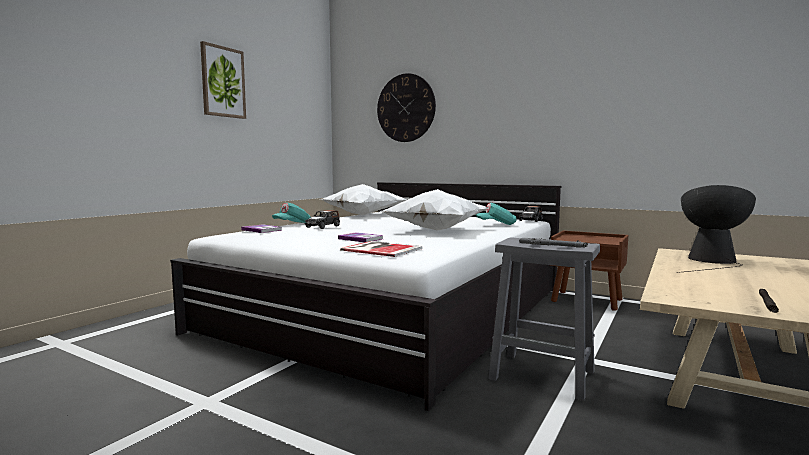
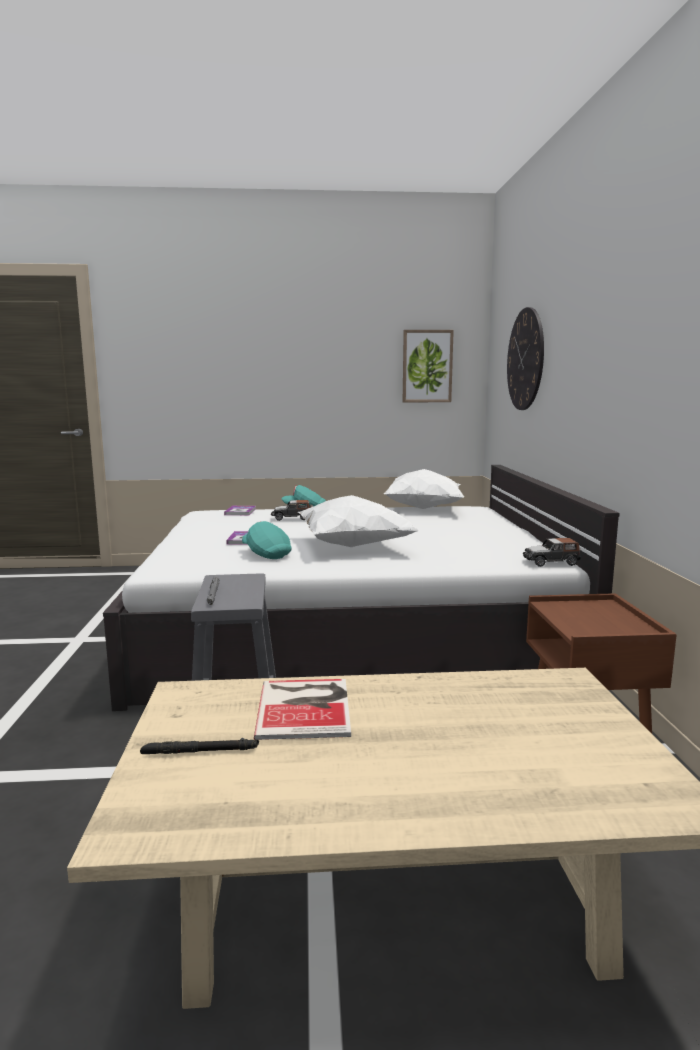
camera: 55 degrees right, 5 degrees up
picture [200,41,246,119] -> picture moved to [403,330,454,402]
book [340,241,422,257] -> book moved to [254,679,351,740]
turquoise cap [476,203,517,225] -> turquoise cap moved to [242,521,292,559]
table lamp [676,185,756,273] -> none

